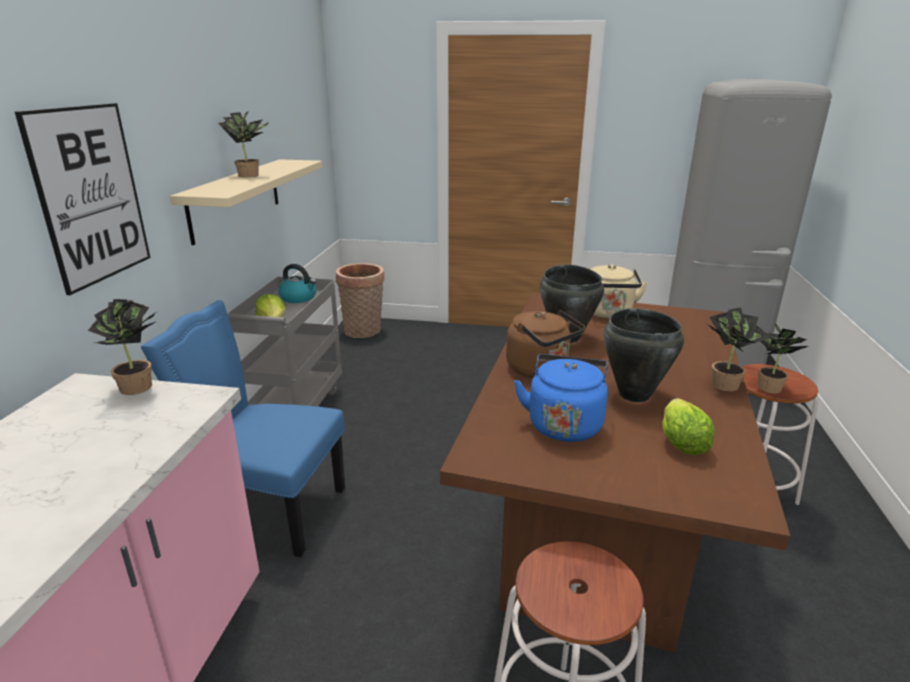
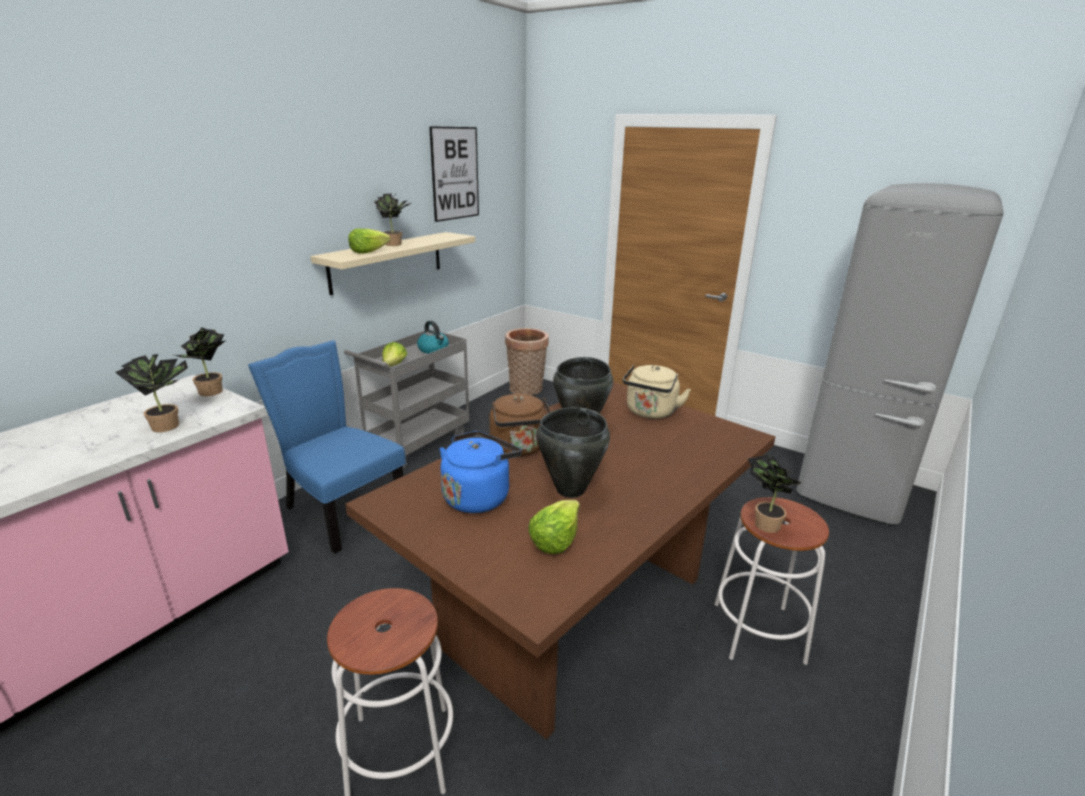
camera: 25 degrees right, 0 degrees up
picture [15,103,150,295] -> picture moved to [429,126,479,222]
potted plant [706,307,770,392] -> potted plant moved to [115,354,188,432]
none -> lettuce [348,228,390,254]

